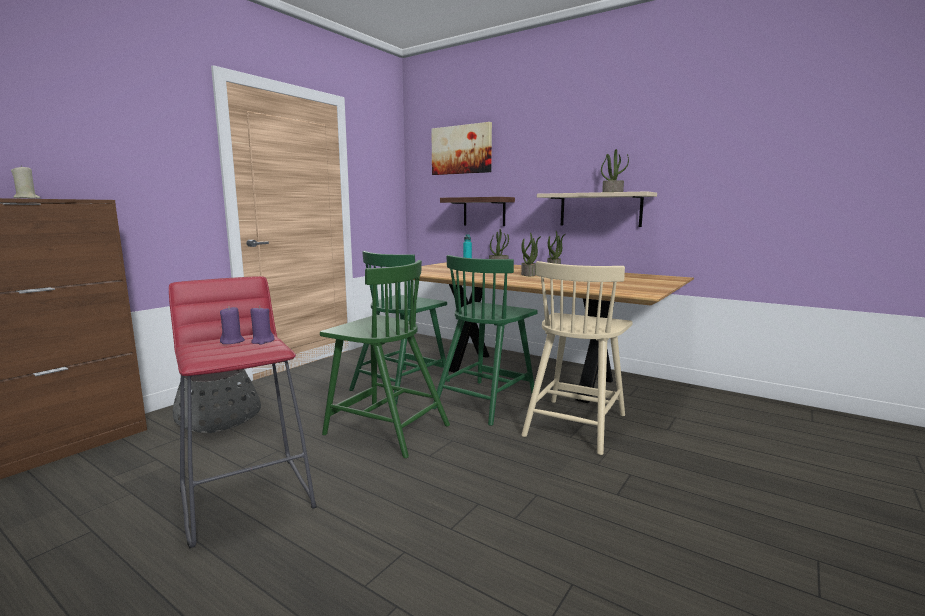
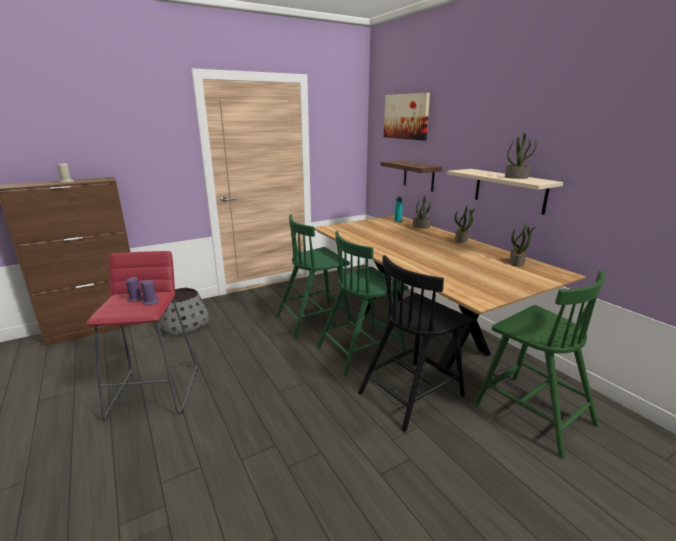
camera: 25 degrees right, 10 degrees up
green chair [320,260,450,458] -> green chair moved to [475,270,605,458]
potted plant [521,233,541,276] -> potted plant moved to [509,223,536,266]
beige chair [521,261,633,455] -> black chair [358,255,473,432]

